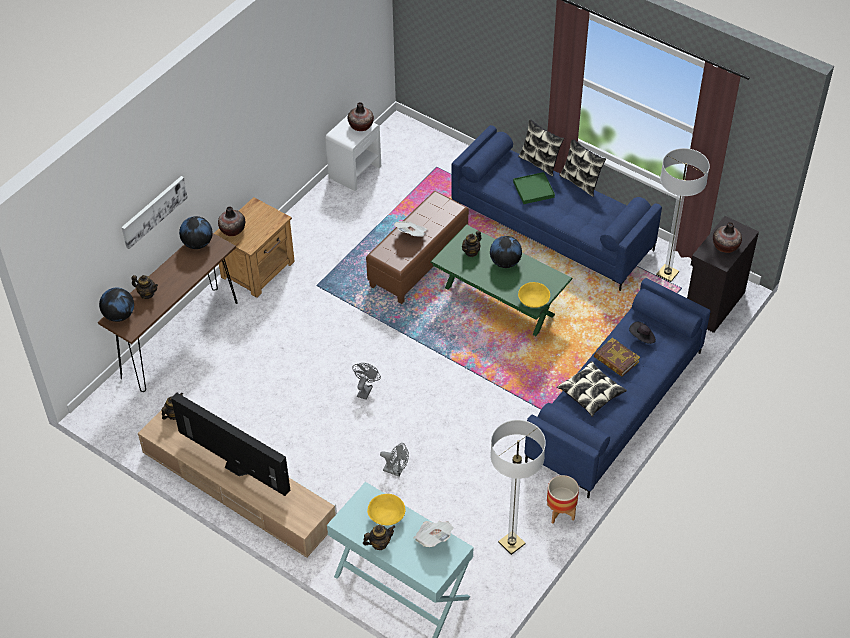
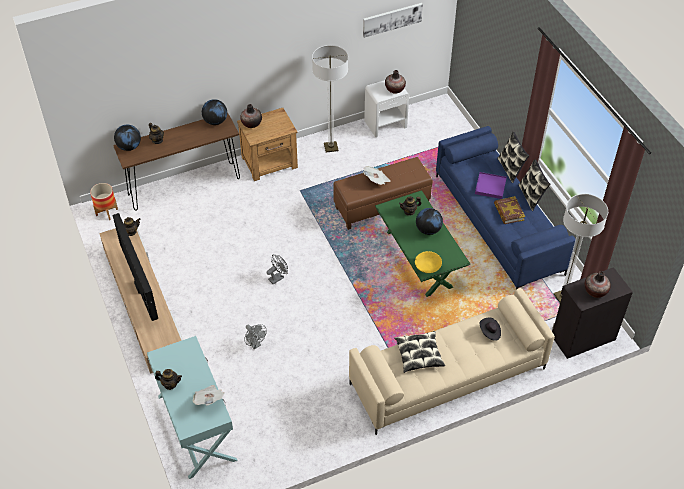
camera: 30 degrees right, 0 degrees up
picture [122,176,188,249] -> picture moved to [363,3,423,38]
yellow bowl [367,494,405,526] -> none
floor lamp [490,420,546,555] -> floor lamp moved to [312,45,348,153]
green tray [513,172,555,204] -> purple tray [475,172,507,199]
blue sofa [524,278,710,499] -> beige sofa [349,288,555,435]
planter [547,475,579,523] -> planter moved to [90,183,118,220]
book [594,338,640,377] -> book moved to [494,196,525,224]

